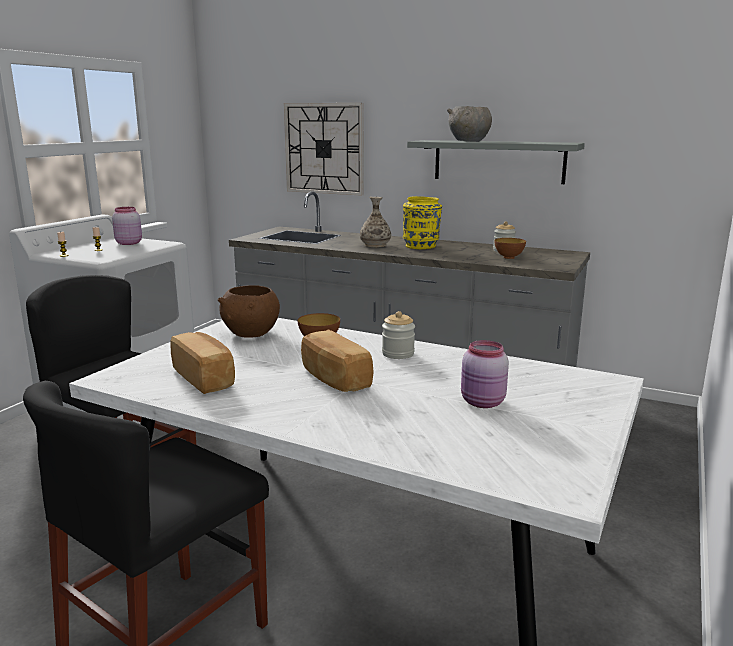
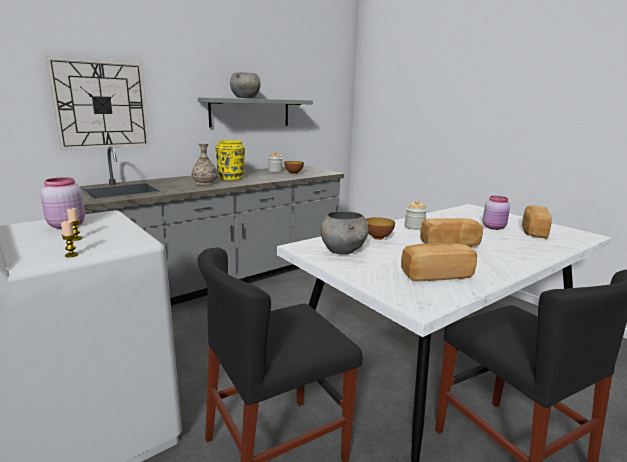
camera: 65 degrees left, 0 degrees up
brown bowl [218,285,280,338] -> grey bowl [320,211,369,254]
none -> bread [522,205,552,239]

